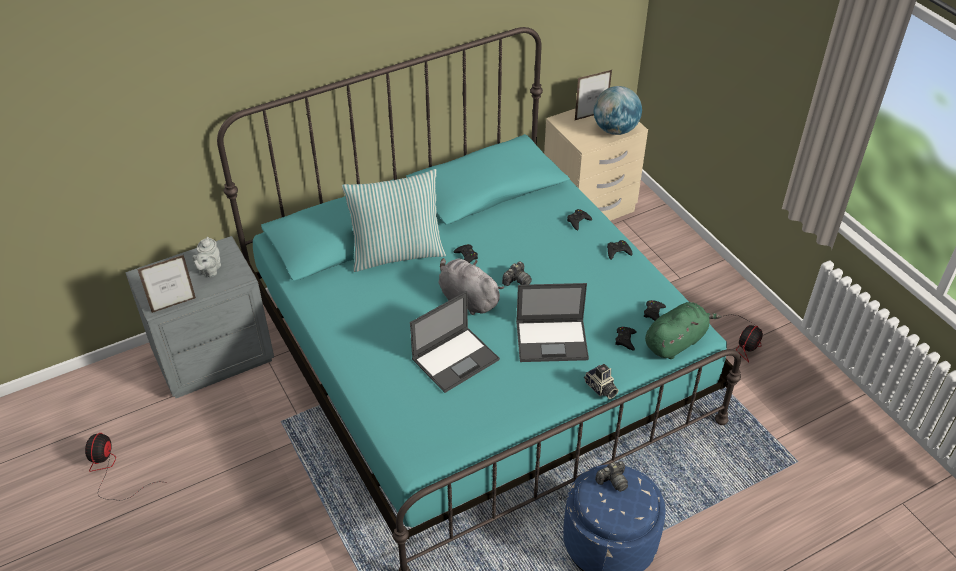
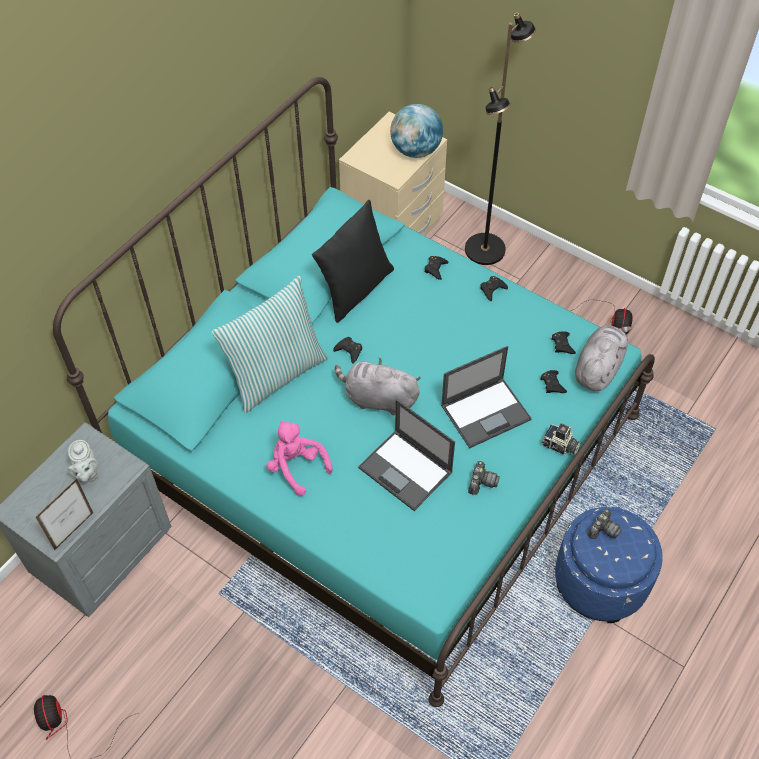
camera: 25 degrees left, 10 degrees up
laptop [410,291,500,393] -> laptop turned 105 degrees clockwise [358,399,455,511]
camera [502,261,532,286] -> camera moved to [468,461,500,495]
picture frame [575,70,612,120] -> none
green plush toy [645,302,721,359] -> grey plush toy [575,325,632,391]
none -> pink plush toy [266,420,333,496]
none -> black pillow [312,200,394,323]
none -> black floor lamp [465,13,536,265]

